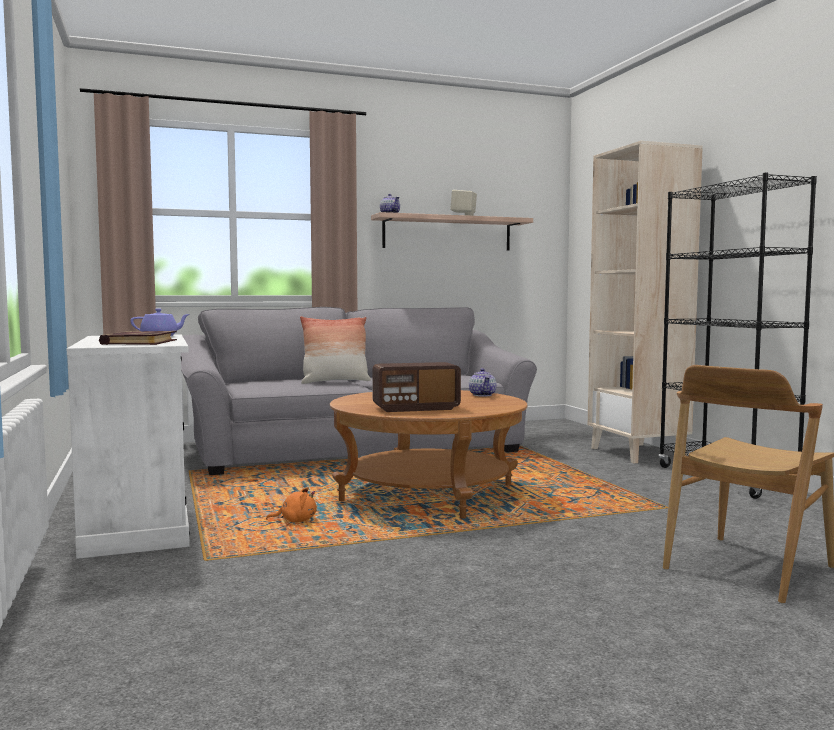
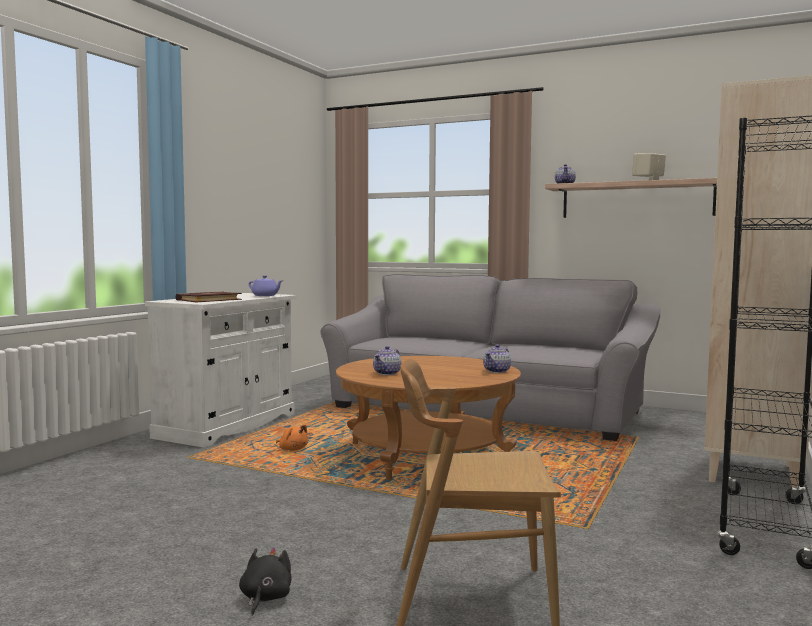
camera: 45 degrees right, 0 degrees up
pillow [300,316,371,384] -> none
radio [372,362,461,412] -> teapot [373,346,401,375]
none -> black plush toy [239,547,292,616]

